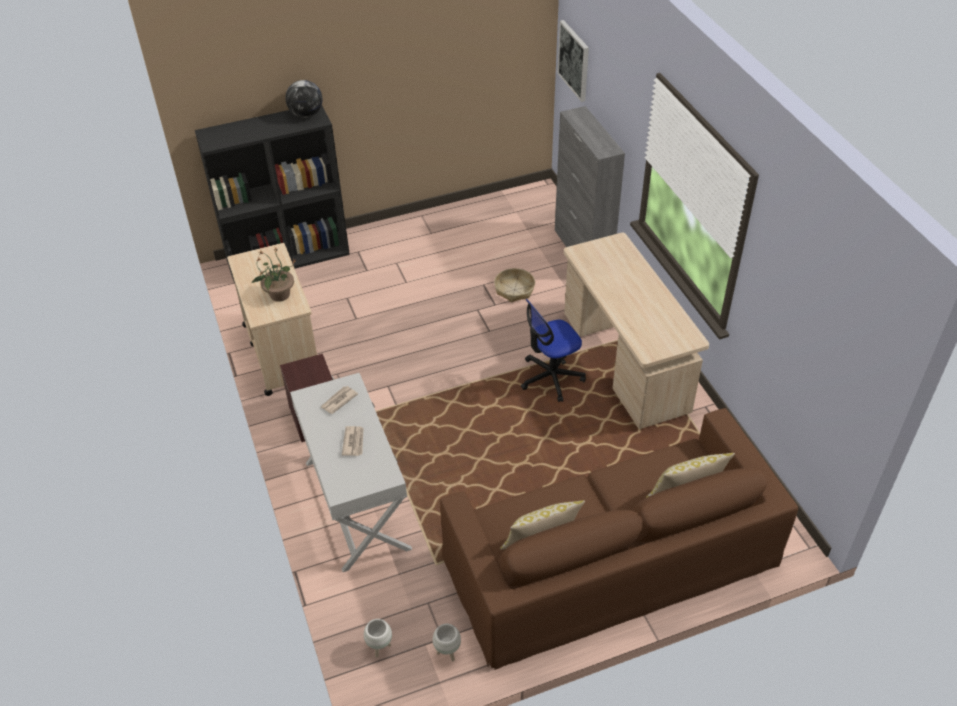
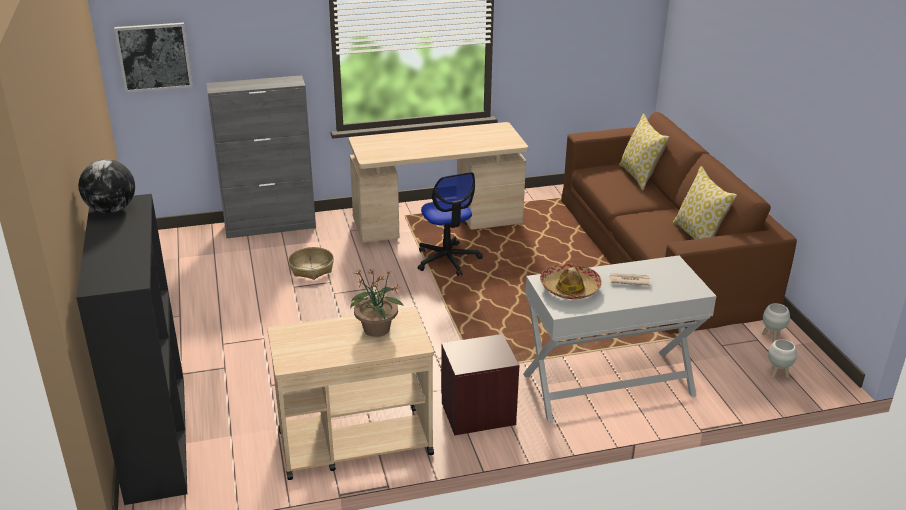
camera: 85 degrees left, 15 degrees down
newspaper [320,386,358,414] -> hat [540,264,602,299]

